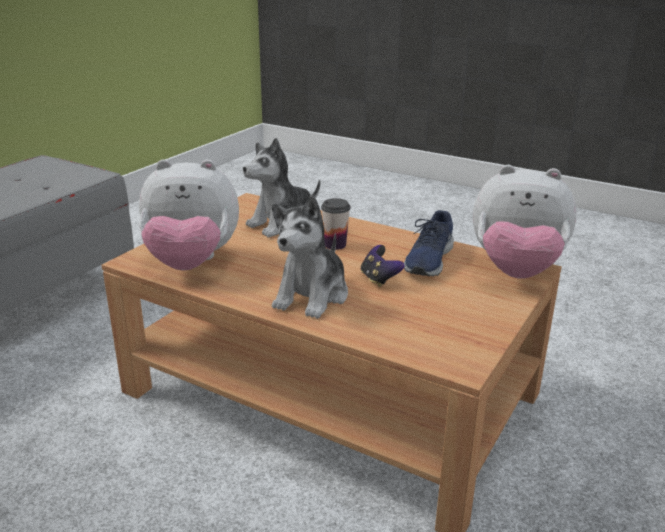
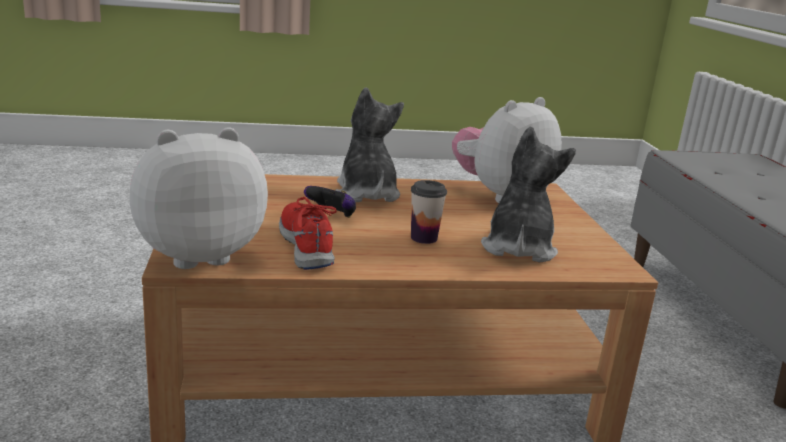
camera: 140 degrees right, 5 degrees down
blue shoe [404,210,454,276] -> red shoe [279,197,337,270]

